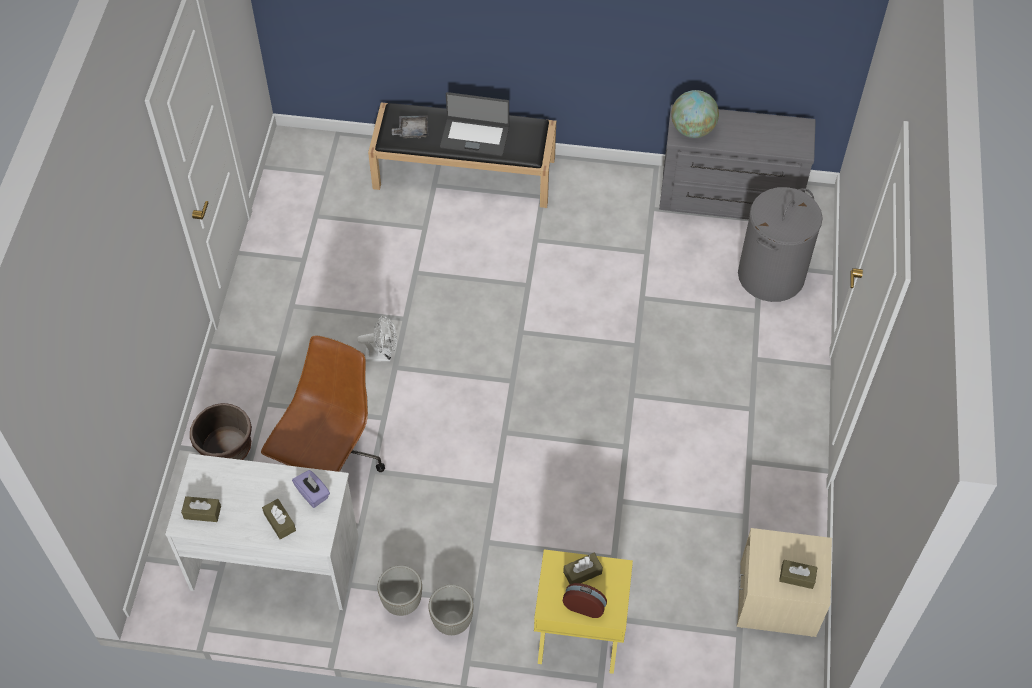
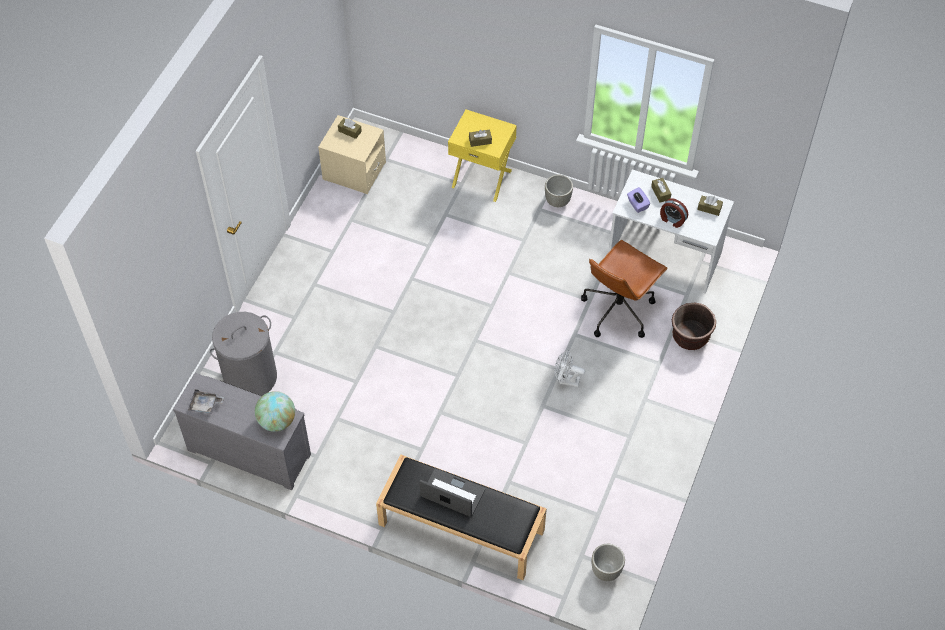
camera: 165 degrees left, 0 degrees up
grey planter [377,565,422,616] -> grey planter moved to [592,544,625,581]
grey tray [392,115,428,138] -> grey tray moved to [188,389,224,414]
alarm clock [563,583,607,618] -> alarm clock moved to [660,199,688,228]

